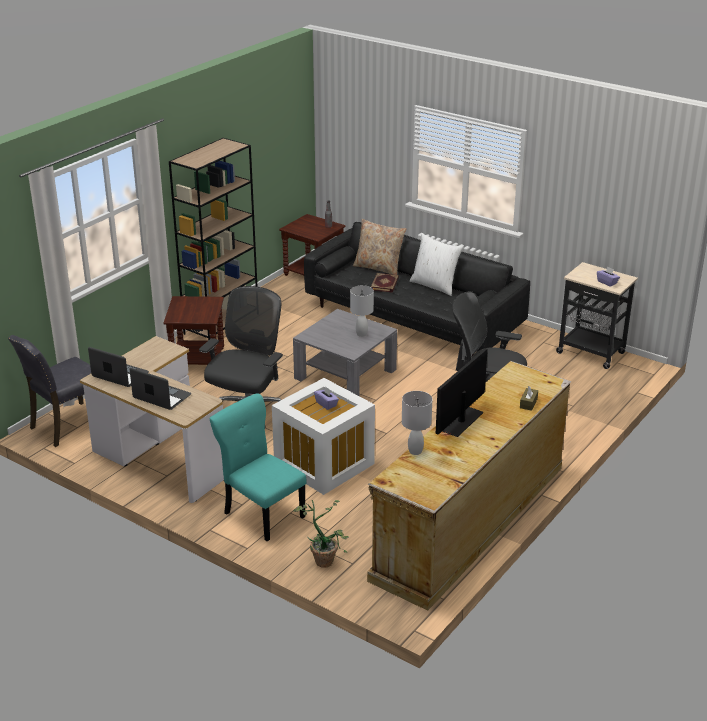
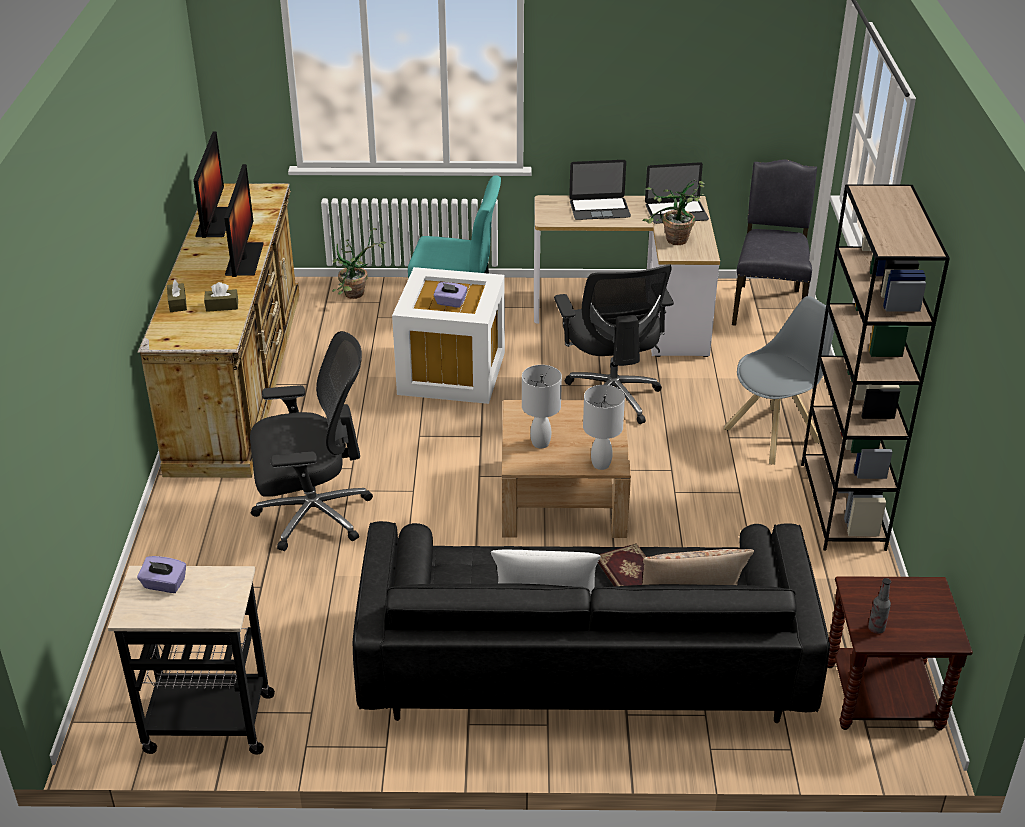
camera: 145 degrees right, 5 degrees up
brown side table [163,296,224,365] -> grey chair [724,296,835,465]
grey coffee table [293,309,397,396] -> brown coffee table [502,400,631,538]
white table lamp [402,391,432,455] -> white table lamp moved to [583,385,625,470]
none -> monitor [193,131,228,238]
none -> brown tissue box [204,282,238,312]
none -> potted plant [642,180,705,245]

